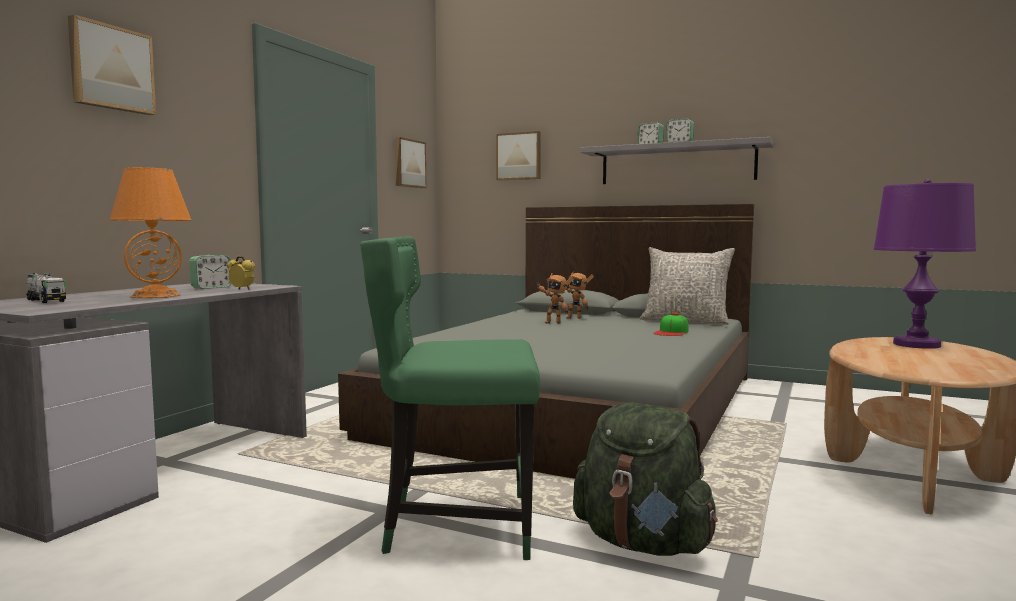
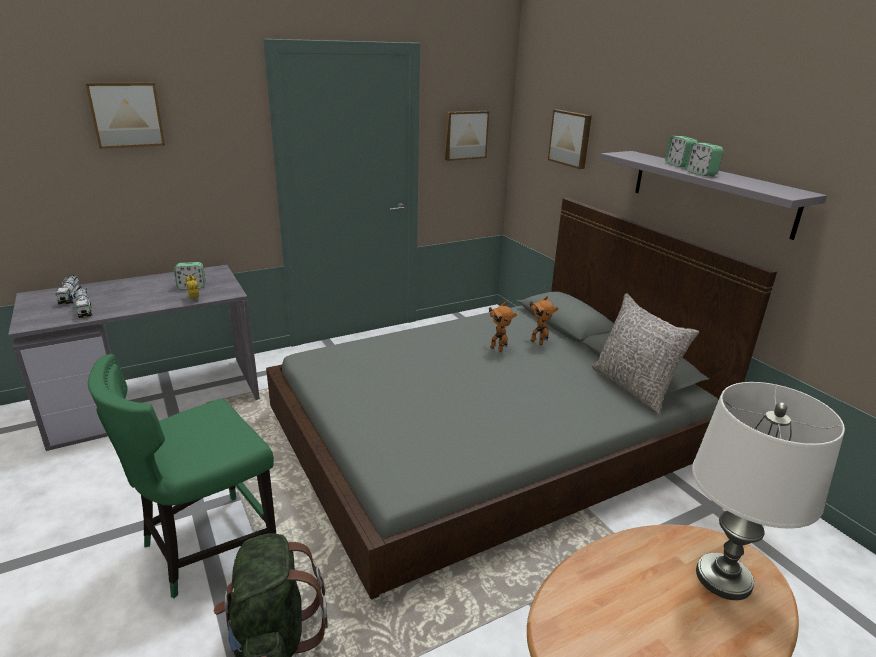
camera: 35 degrees right, 20 degrees up
orange table lamp [110,167,191,298] -> none
green chair [360,237,540,560] -> green chair turned 75 degrees counterclockwise [88,354,276,598]
cap [653,312,689,336] -> none
purple table lamp [874,179,976,349] -> white table lamp [692,382,845,600]
none -> toy truck [74,287,92,318]

